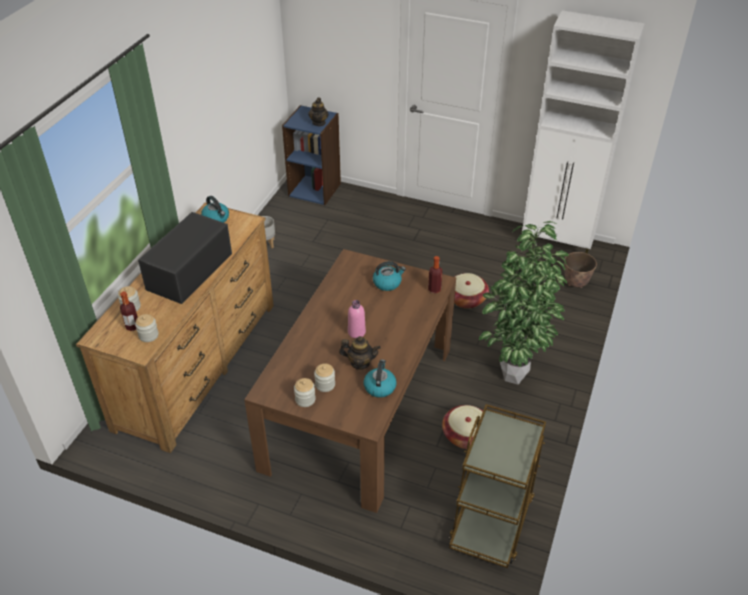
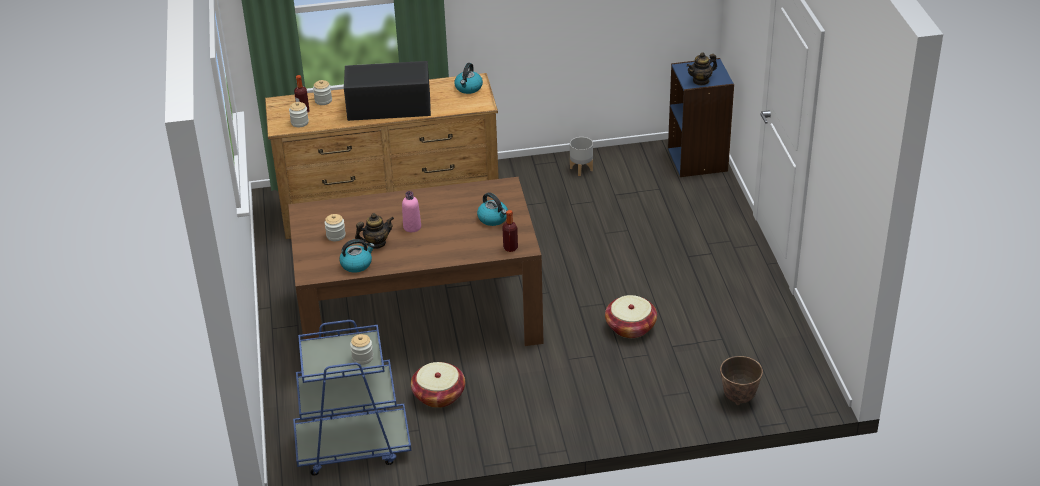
camera: 60 degrees right, 5 degrees down
jar [294,378,316,407] -> jar moved to [350,334,373,365]
teapot [339,336,381,370] -> teapot turned 90 degrees counterclockwise [355,213,394,249]
brown cart [449,404,546,568] -> blue cart [293,320,411,476]
potted plant [479,221,569,385] -> none
white cabinet [522,10,645,254] -> none

